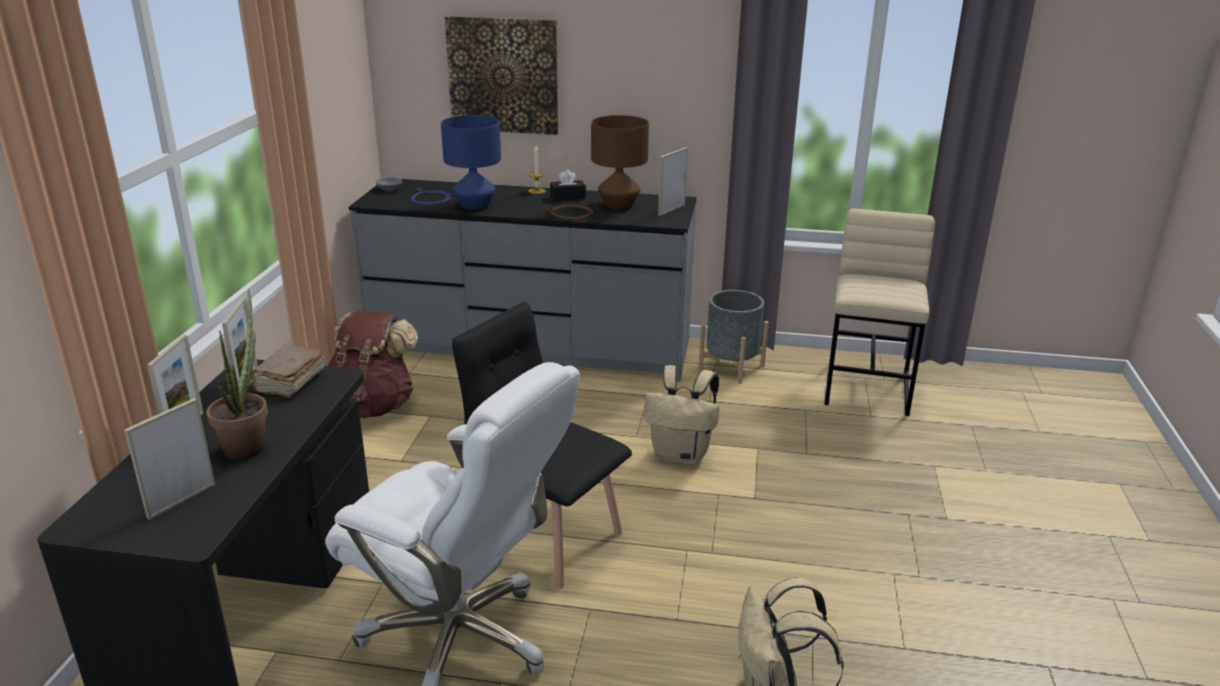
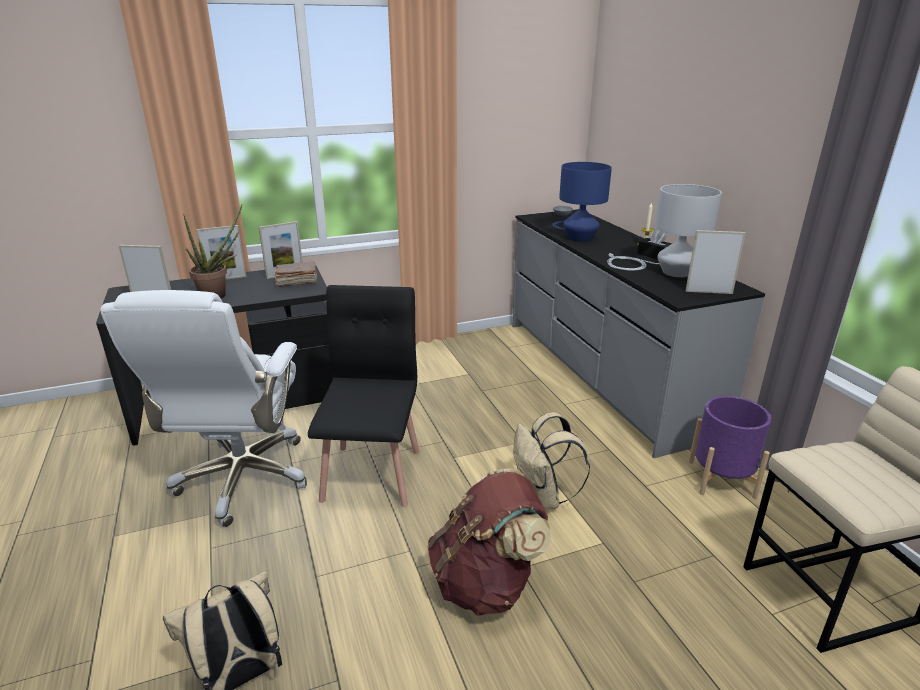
camera: 60 degrees right, 0 degrees up
brown backpack [328,309,418,418] -> brown backpack moved to [428,469,551,616]
picture [445,16,558,135] -> none
brown table lamp [545,115,649,219] -> grey table lamp [607,184,722,278]
grey planter [699,290,769,384] -> purple planter [689,396,771,499]

